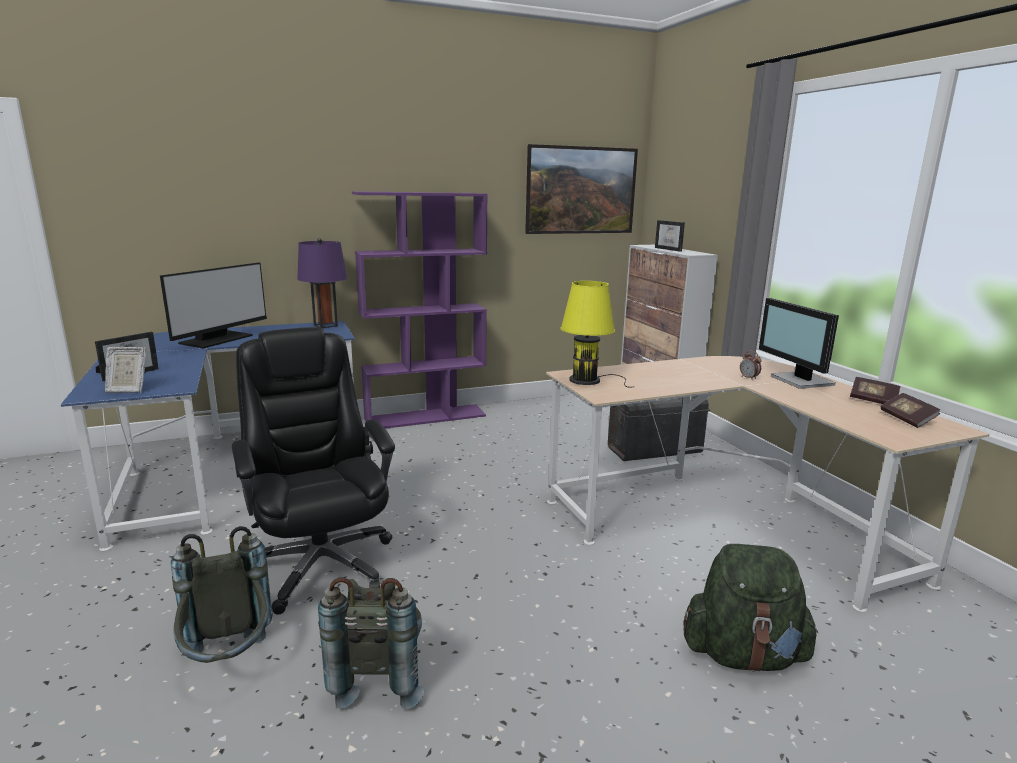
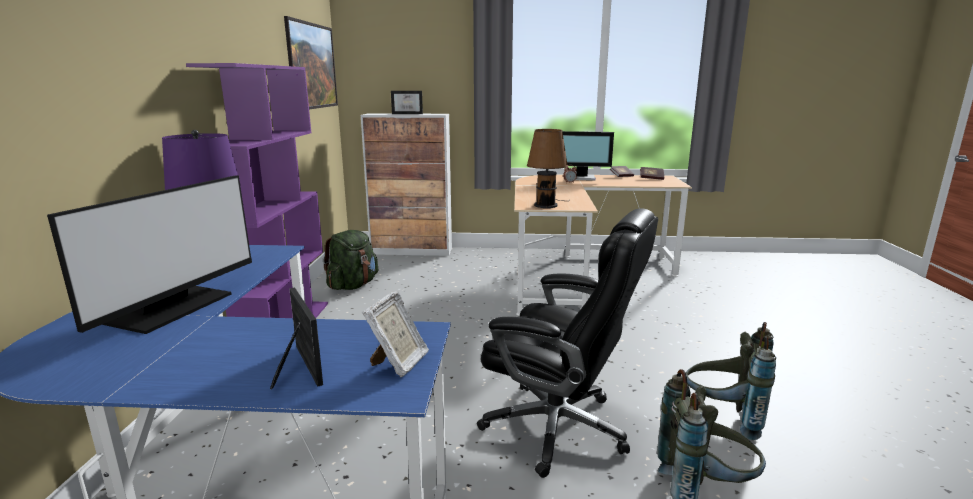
camera: 65 degrees left, 0 degrees up
monitor [160,263,267,349] -> monitor turned 60 degrees clockwise [47,175,252,334]
black office chair [232,327,395,615] -> black office chair turned 150 degrees counterclockwise [477,208,658,478]
yellow table lamp [560,281,627,387] -> brown table lamp [527,129,570,208]
grey storage box [608,395,710,461] -> none
green backpack [683,544,818,672] -> green backpack moved to [323,230,378,290]

